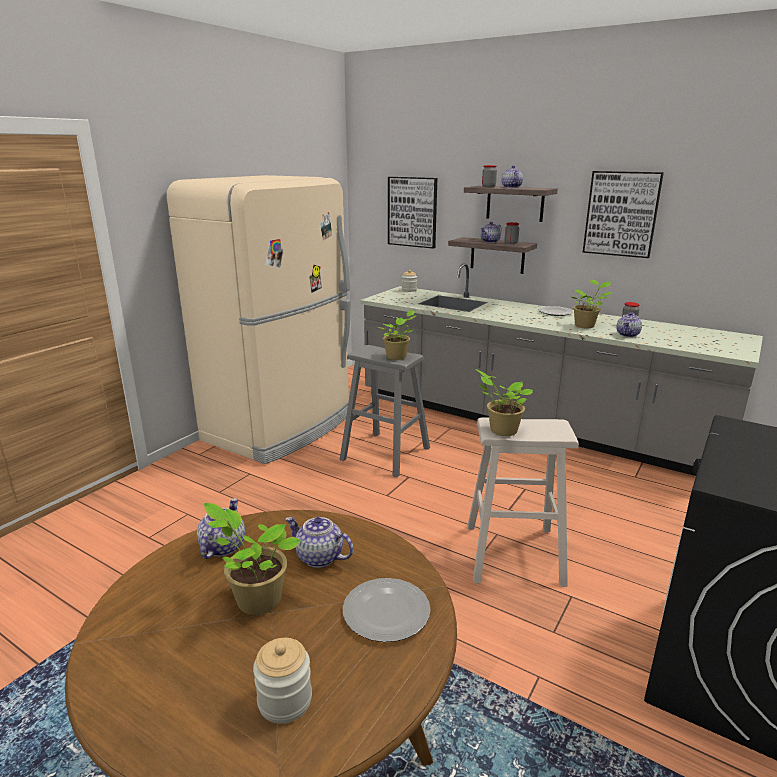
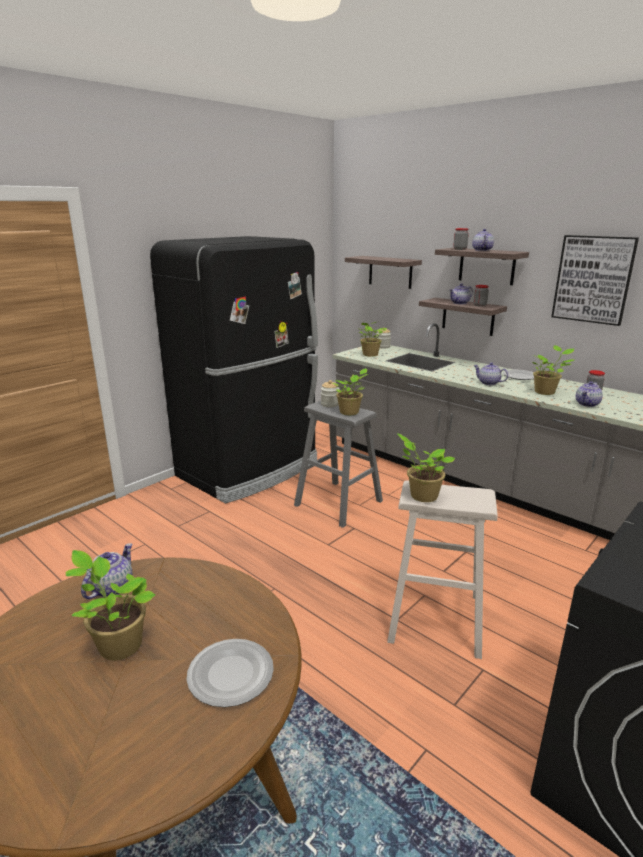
camera: 10 degrees right, 0 degrees up
beige fridge [167,175,351,464] -> black fridge [150,236,318,503]
jar [253,638,312,724] -> jar moved to [321,380,340,407]
teapot [286,517,354,568] -> teapot moved to [474,362,508,385]
picture [388,177,437,249] -> shelf [345,256,422,289]
none -> potted plant [357,322,387,357]

